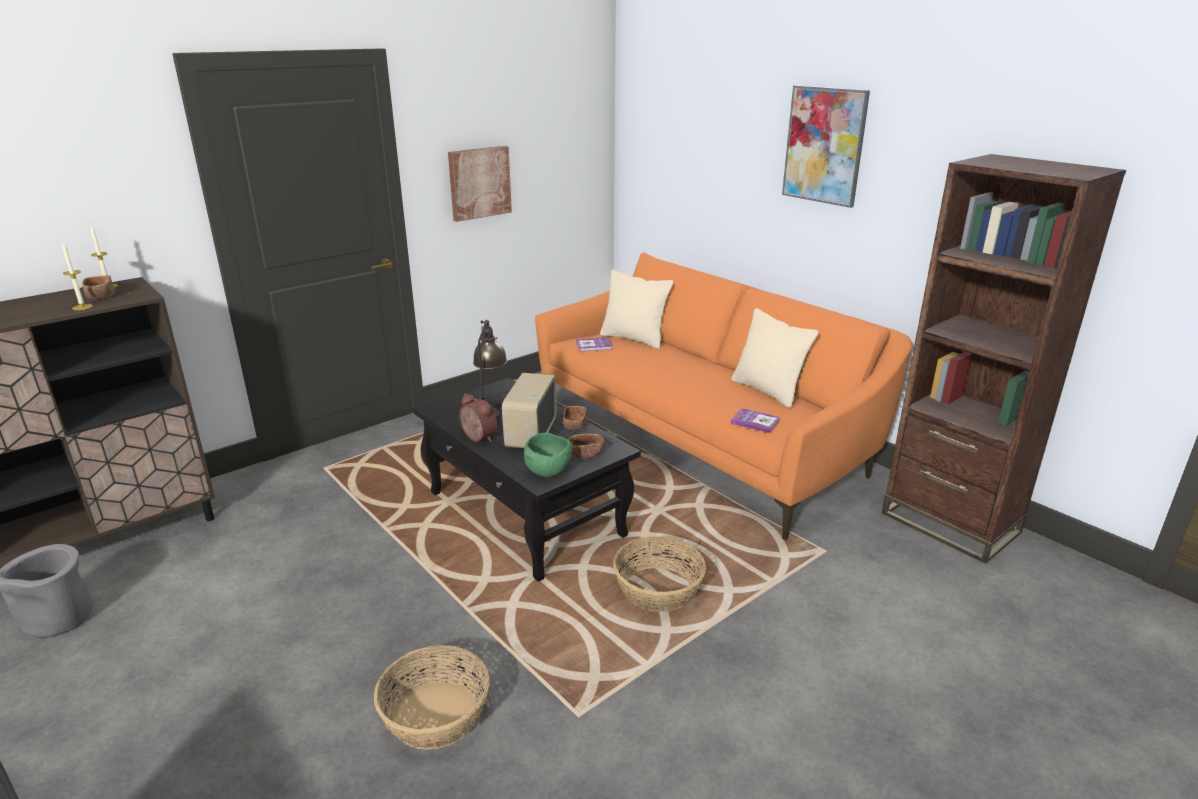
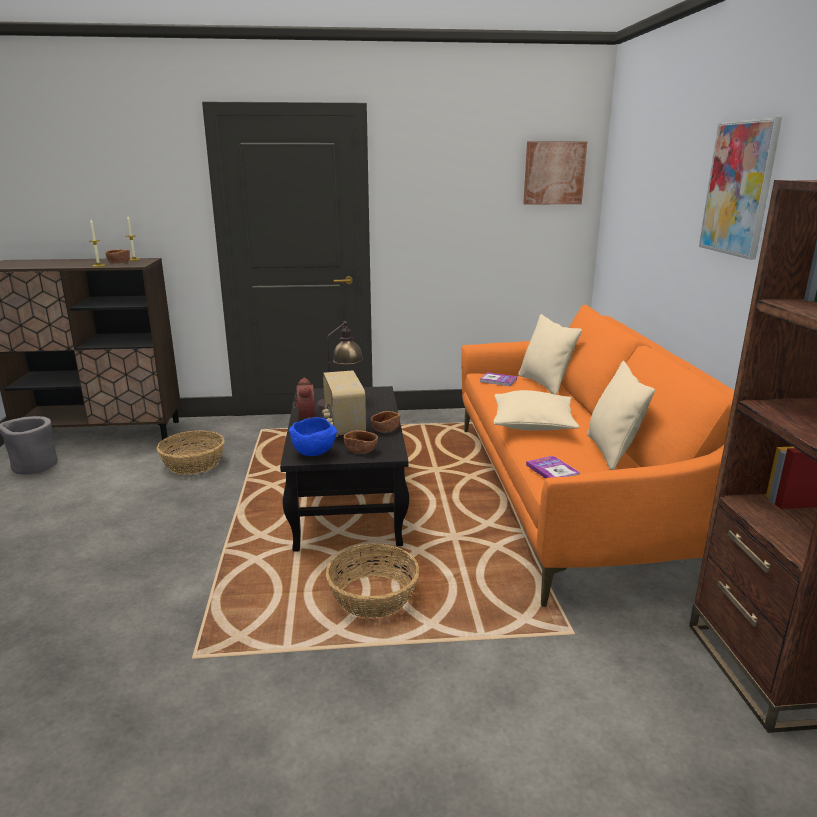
camera: 35 degrees right, 5 degrees down
basket [374,645,490,750] -> basket moved to [157,430,225,475]
picture [448,146,512,222] -> picture moved to [523,141,587,205]
radio [502,373,557,448] -> radio turned 60 degrees counterclockwise [322,370,366,437]
green bowl [524,433,573,477] -> blue bowl [289,417,337,456]
none -> beige pillow [493,390,579,430]

